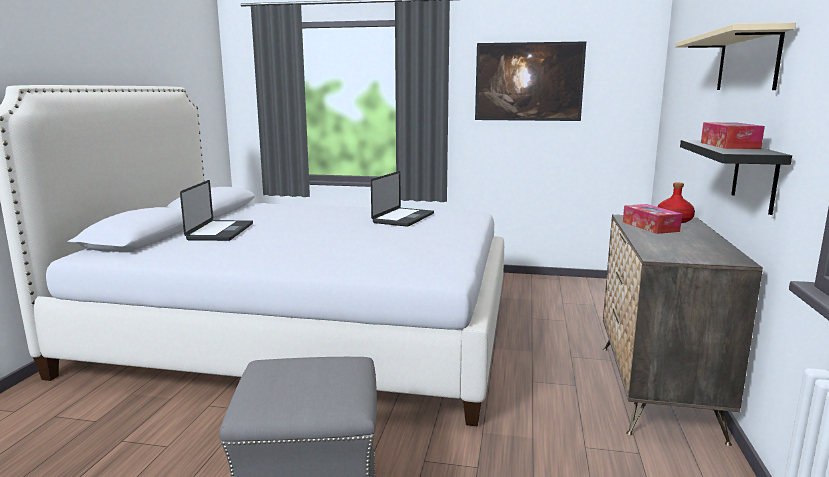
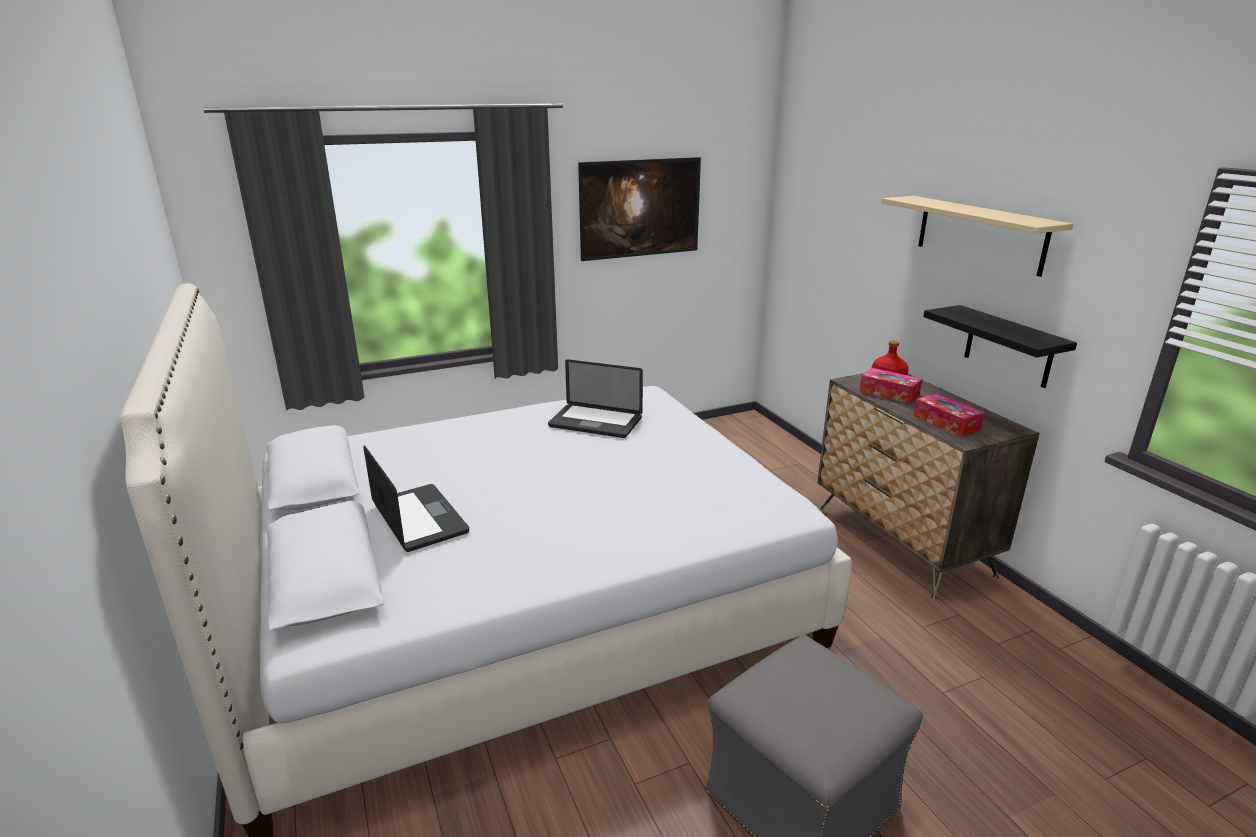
camera: 35 degrees left, 10 degrees up
laptop [371,171,434,227] -> laptop turned 120 degrees clockwise [548,359,643,438]
tissue box [701,122,765,149] -> tissue box moved to [914,393,984,437]

